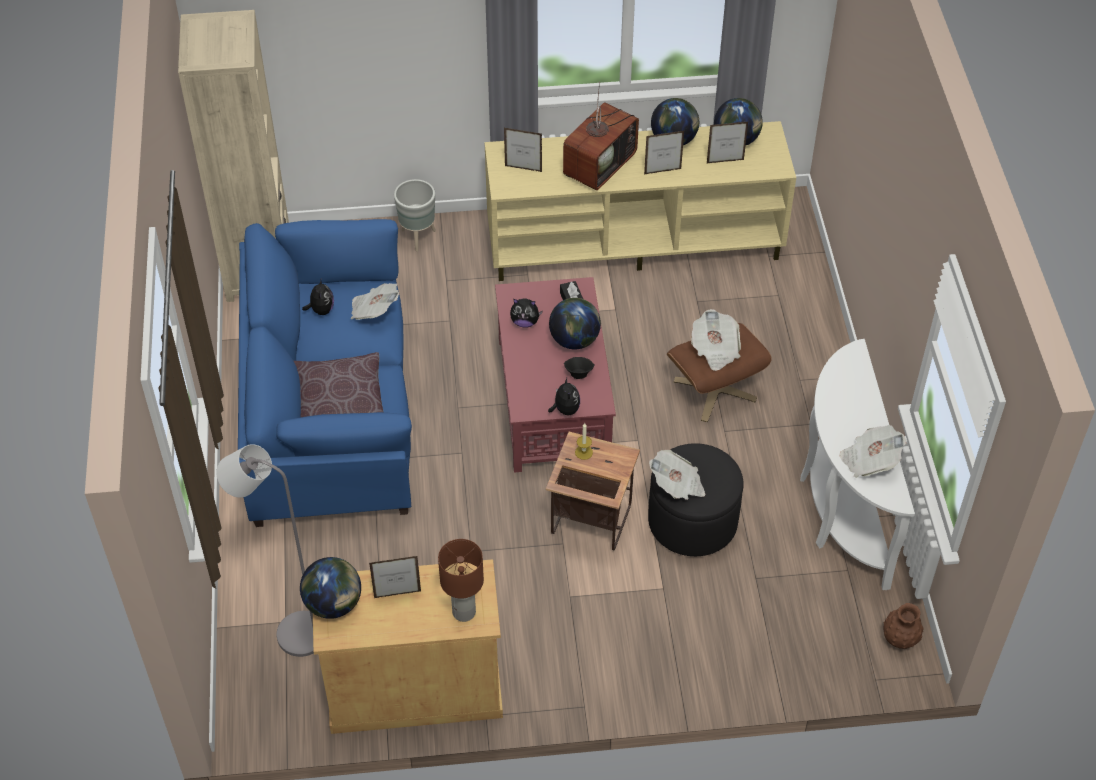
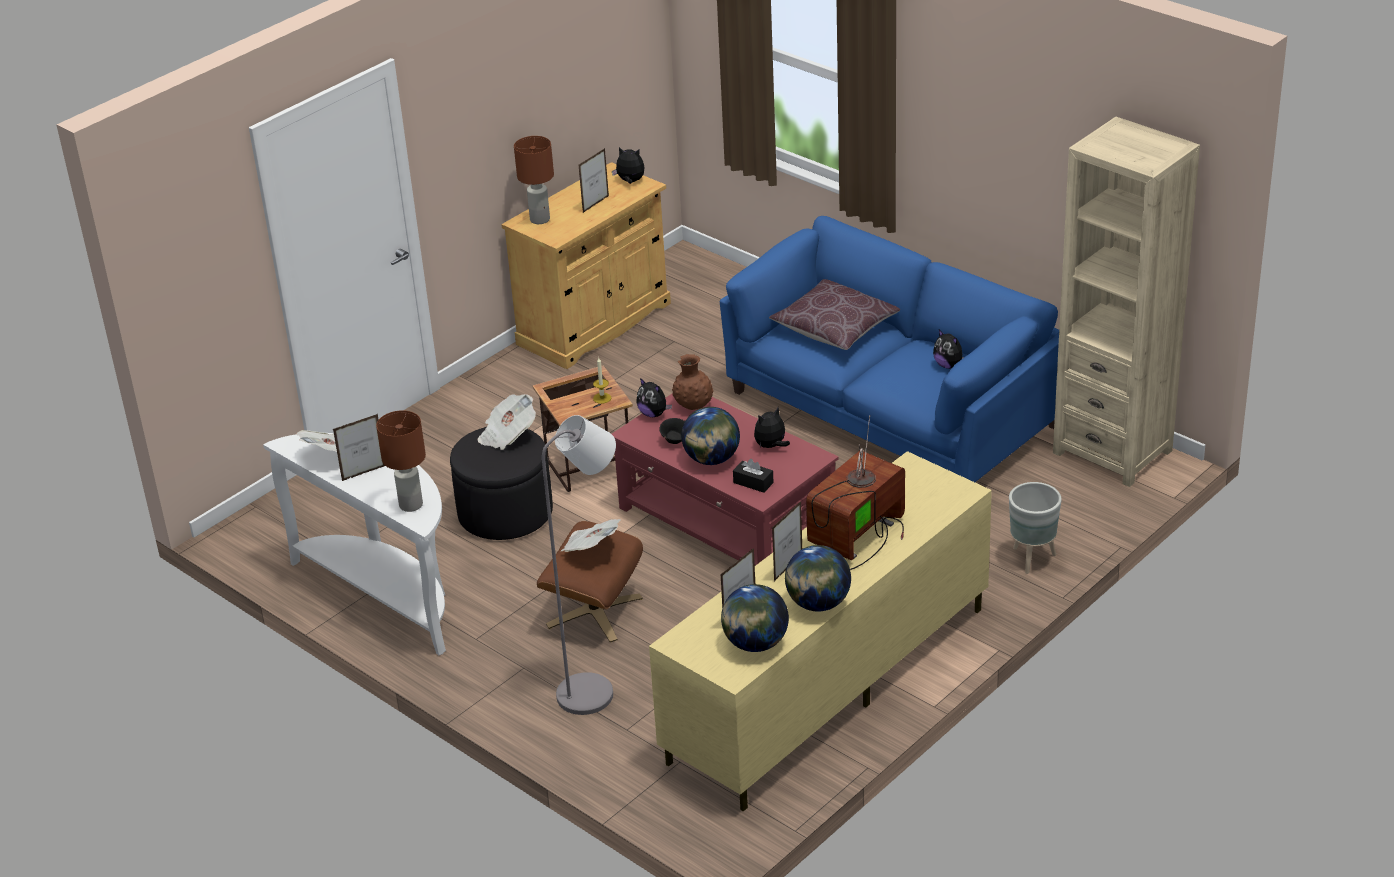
camera: 140 degrees right, 15 degrees down
grey floor lamp [216,444,314,657] -> grey floor lamp moved to [542,415,616,715]
globe [300,557,361,619] -> plush toy [612,147,645,184]
newspaper [351,283,399,320] -> none
picture frame [504,128,542,172] -> picture frame moved to [333,414,385,481]
television [563,82,639,190] -> television turned 45 degrees clockwise [806,416,905,570]
brown vase [884,603,923,649] -> brown vase moved to [672,354,713,410]
none -> brown table lamp [376,410,426,512]

